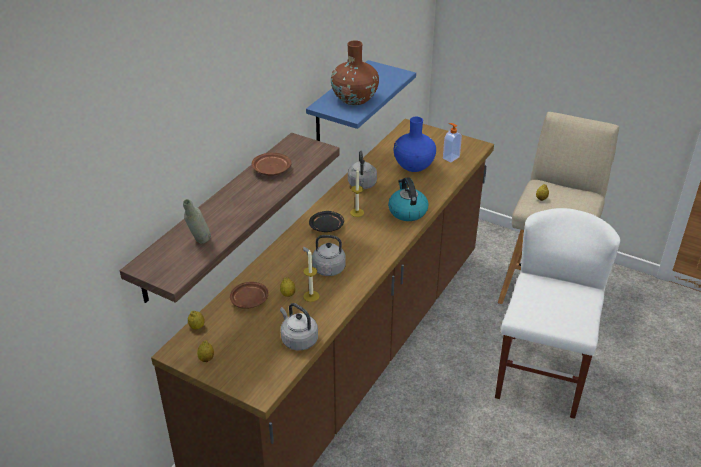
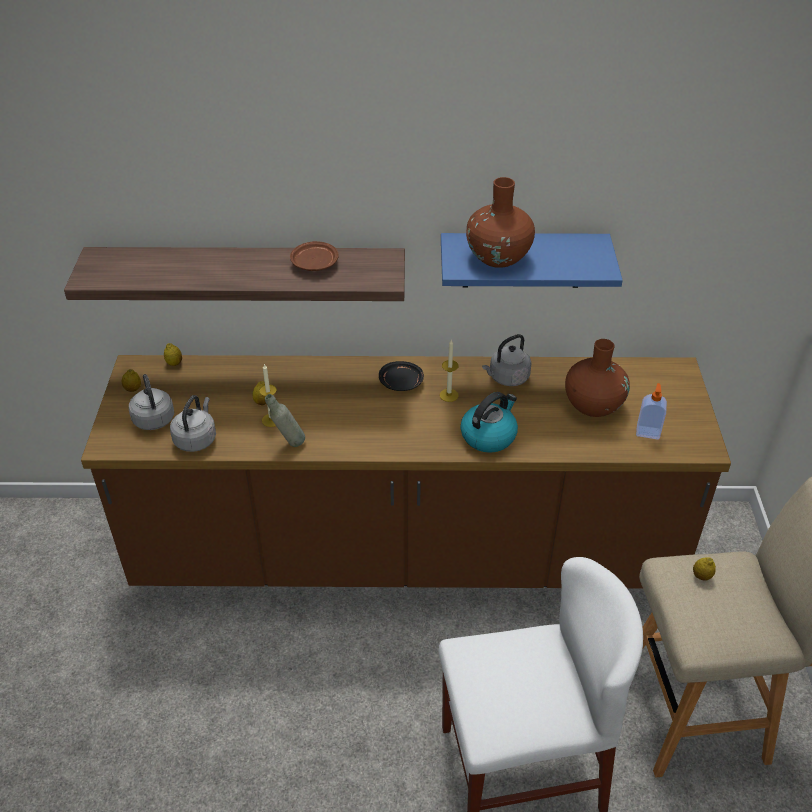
camera: 60 degrees right, 5 degrees up
grey bottle [183,199,211,244] -> grey bottle moved to [265,394,305,447]
brown plate [230,282,269,309] -> none
grey kettle [303,235,346,276] -> grey kettle moved to [129,374,174,430]
blue vase [394,117,436,172] -> brown vase [565,339,630,417]

